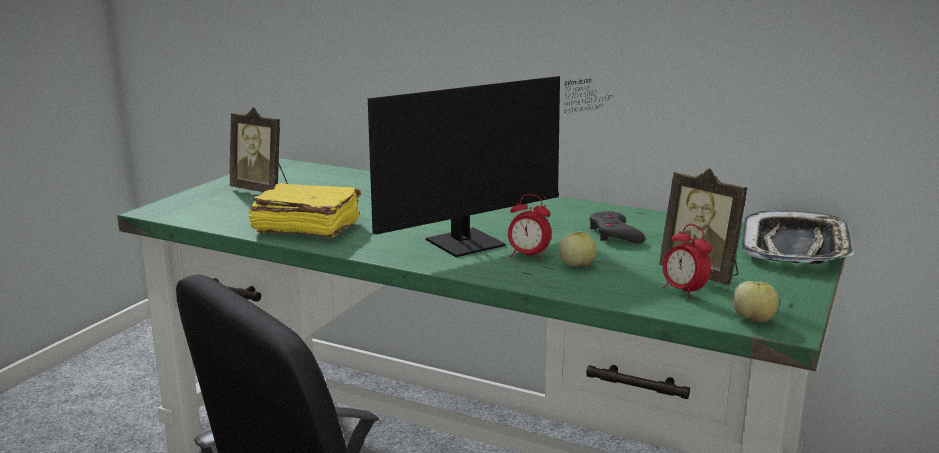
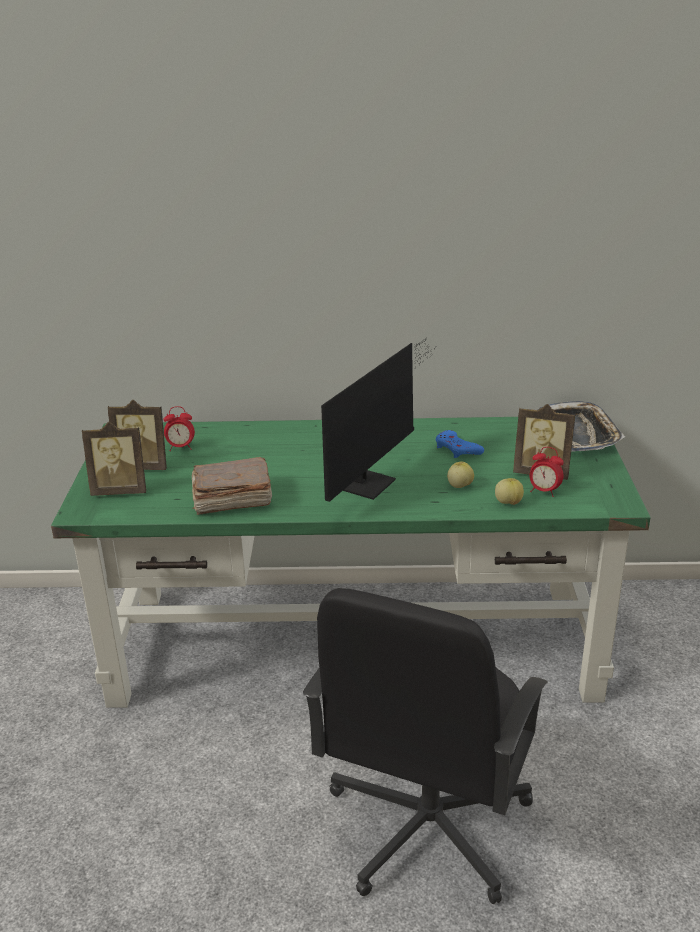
camera: 25 degrees left, 10 degrees up
yellow book [249,183,361,237] -> brown book [191,457,272,515]
alarm clock [508,194,552,261] -> alarm clock moved to [163,406,195,451]
grey game controller [589,211,645,244] -> blue game controller [436,430,484,458]
apple [733,281,779,322] -> apple moved to [495,478,524,505]
none -> picture frame [82,422,146,496]

